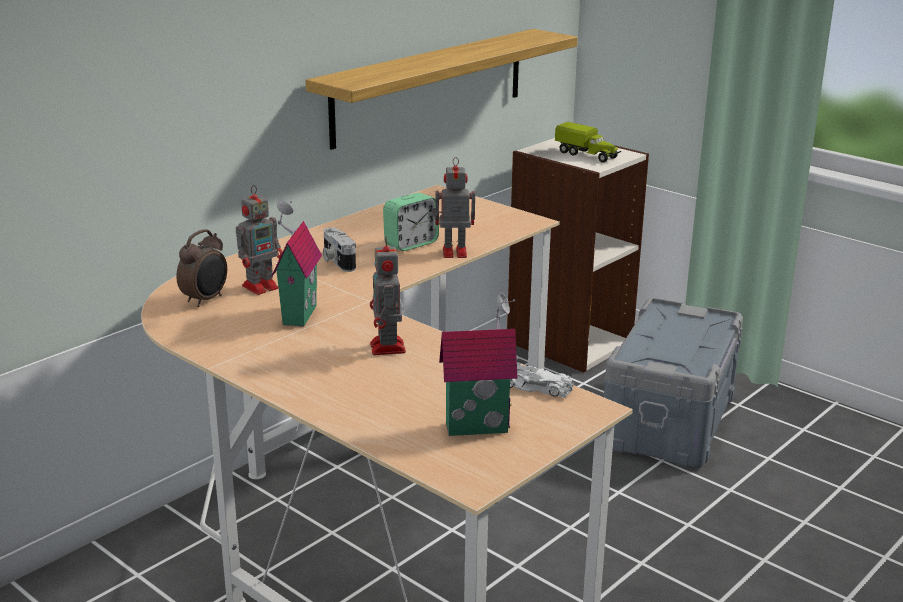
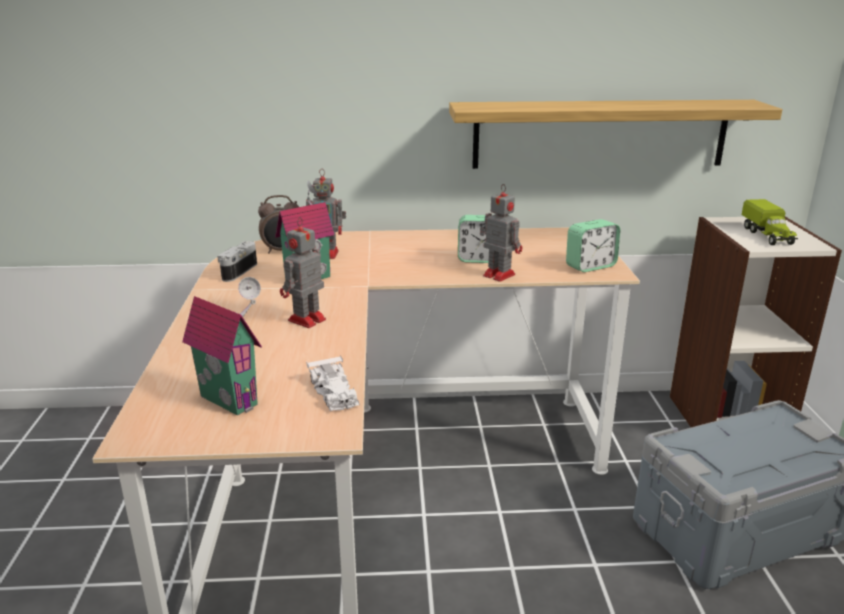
camera: 45 degrees right, 0 degrees up
camera [323,227,356,272] -> camera moved to [217,241,257,282]
none -> alarm clock [566,219,620,272]

